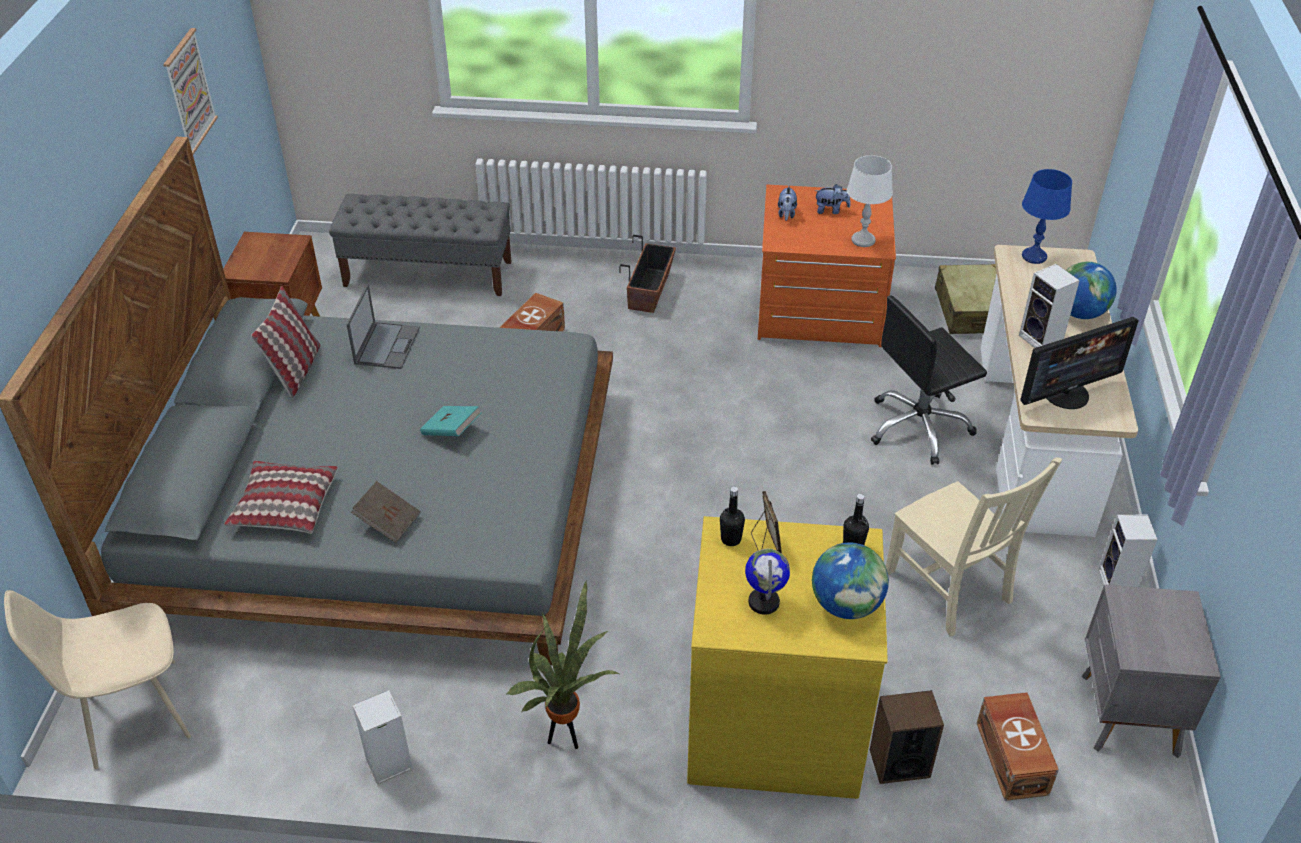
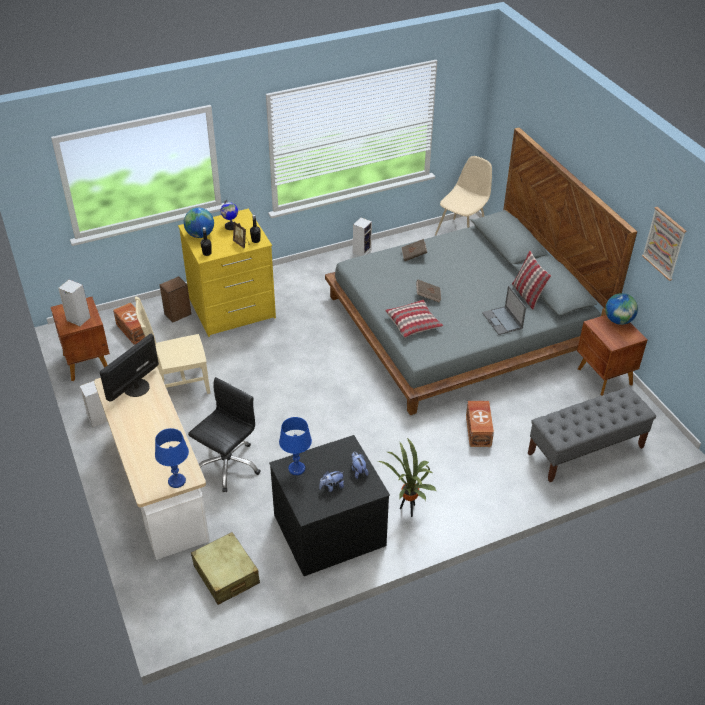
camera: 150 degrees right, 0 degrees up
pillow [224,461,338,534] -> pillow moved to [385,300,443,338]
turquoise book [420,406,482,436] -> brown book [416,280,441,303]
potted plant [506,582,619,749] -> potted plant moved to [378,438,437,517]
planter [619,235,676,313] -> none
orange dresser [758,185,896,347] -> black dresser [269,435,390,576]
white table lamp [847,155,893,247] -> blue table lamp [279,417,312,475]
beige chair [886,457,1063,636] -> beige chair turned 45 degrees counterclockwise [135,297,210,394]
speaker [1019,264,1080,348] -> speaker moved to [58,279,90,326]
globe [1066,262,1117,319] -> globe moved to [605,293,638,325]
grey nightstand [1081,585,1221,758] -> brown nightstand [51,297,110,381]

